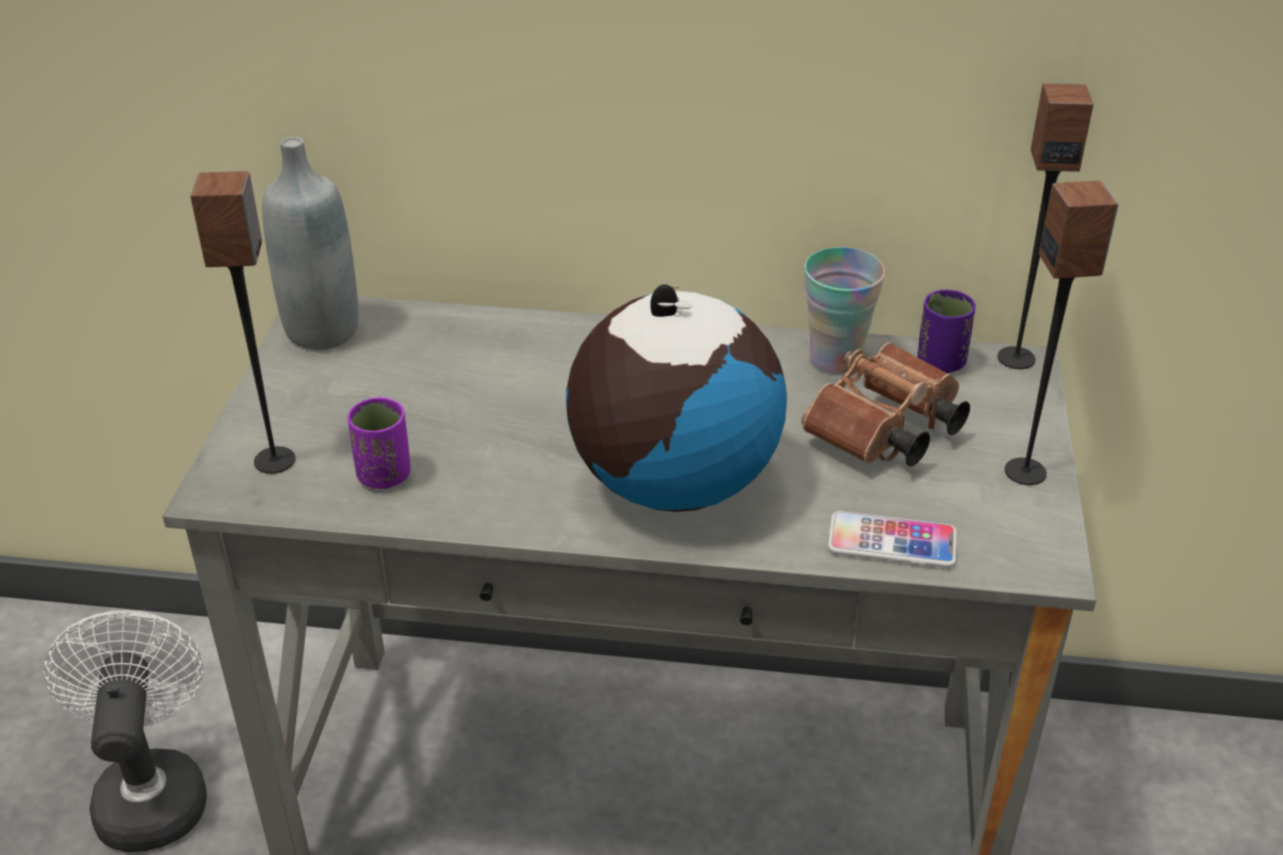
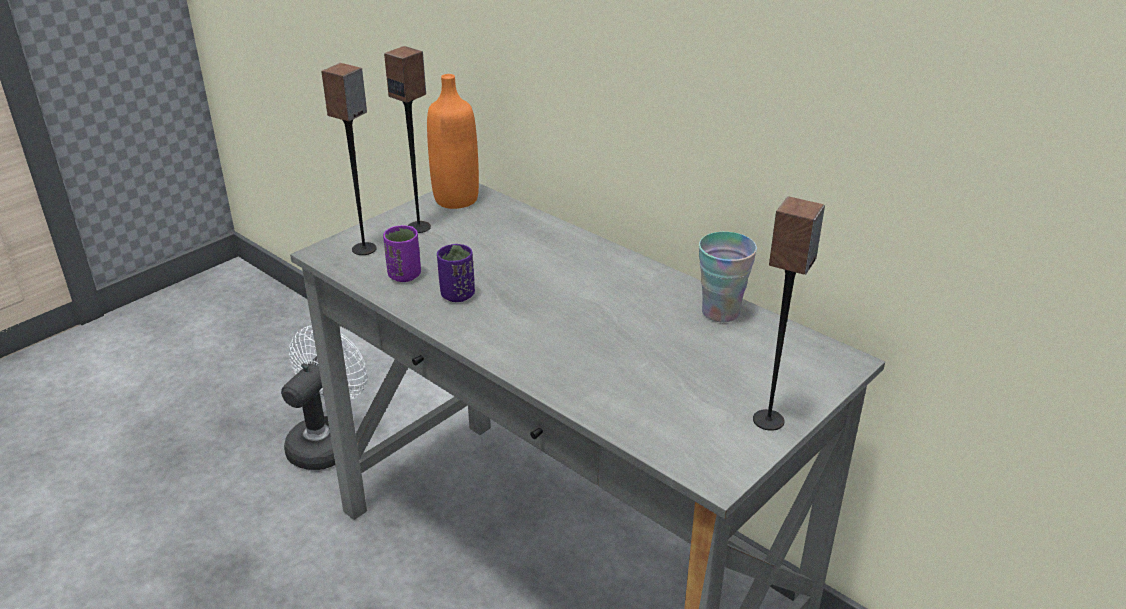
camera: 35 degrees right, 5 degrees down
grey bottle [262,137,359,350] -> orange bottle [427,74,479,209]
globe [566,284,787,512] -> none
brown binoculars [802,342,970,466] -> none
phone [828,511,957,568] -> none
purple cup [917,290,976,373] -> purple cup moved to [437,244,475,302]
speaker [997,83,1093,369] -> speaker moved to [384,46,431,233]

